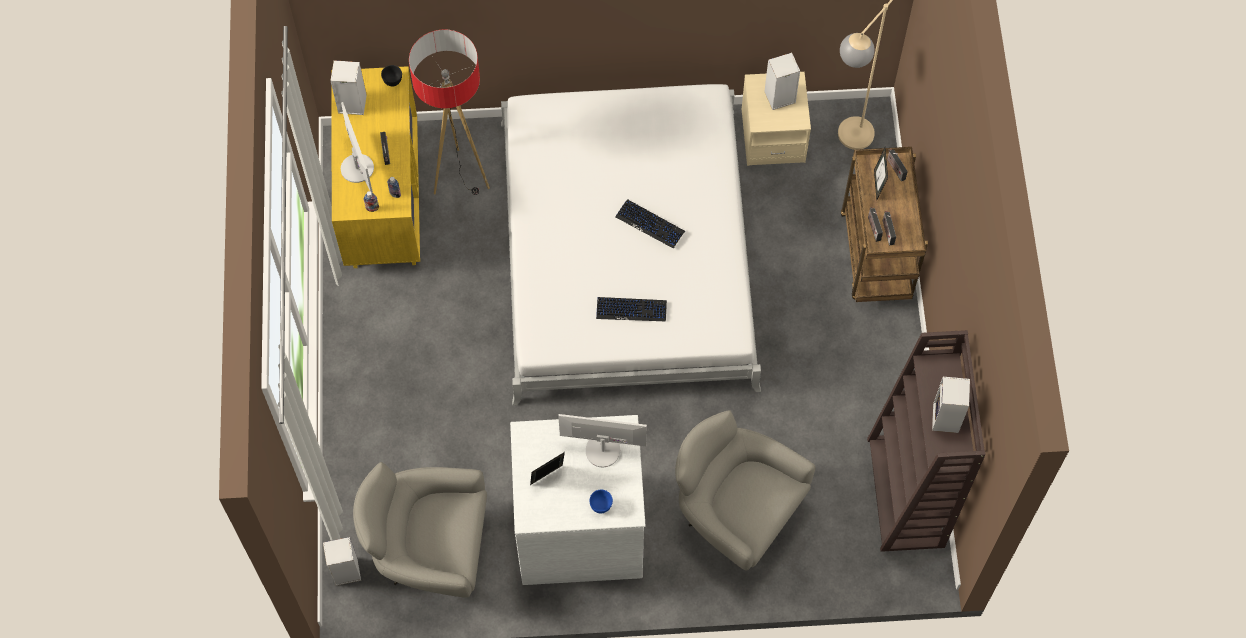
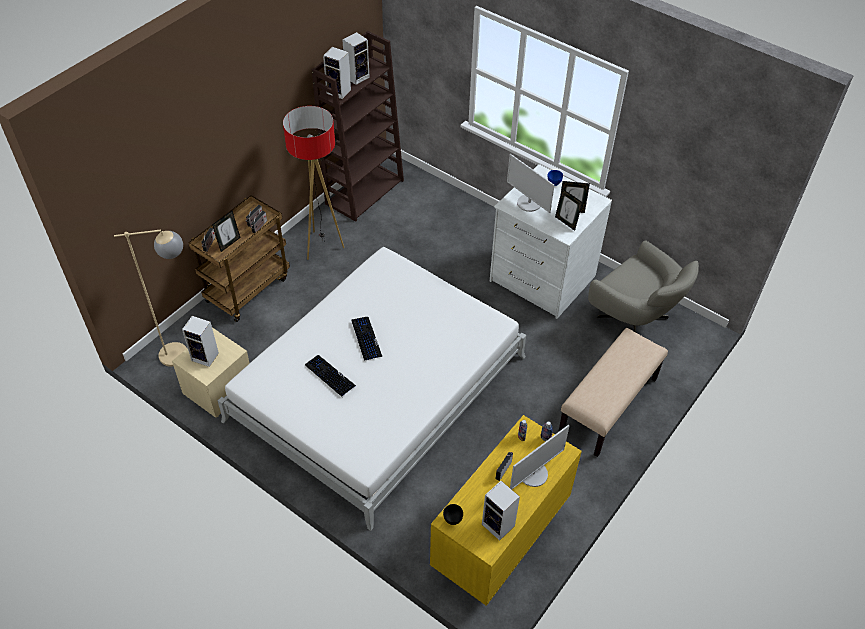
camera: 140 degrees left, 15 degrees down
speaker [323,537,361,586] -> speaker moved to [323,47,351,99]
monitor [341,102,374,193] -> monitor turned 150 degrees counterclockwise [510,425,569,489]
floor lamp [409,29,490,195] -> floor lamp moved to [283,106,344,260]
keyboard [596,297,667,321] -> keyboard moved to [305,355,356,397]
grey armchair [675,410,816,571] -> none
none -> picture frame [555,189,583,231]
none -> beige bench [558,328,668,457]

